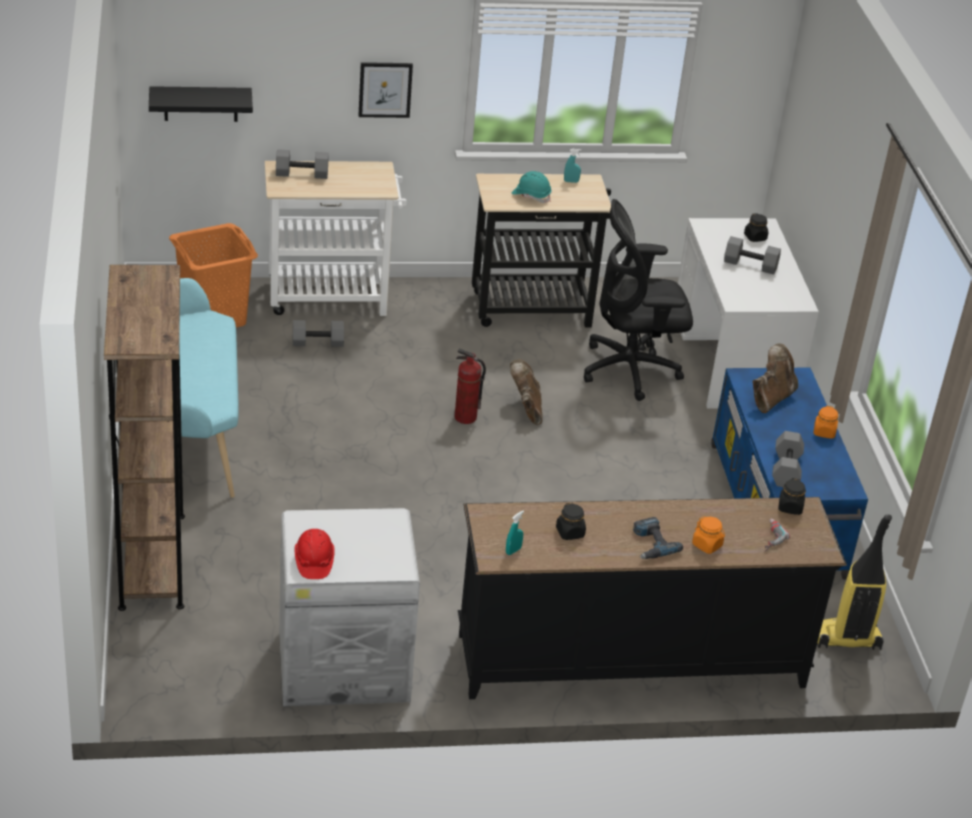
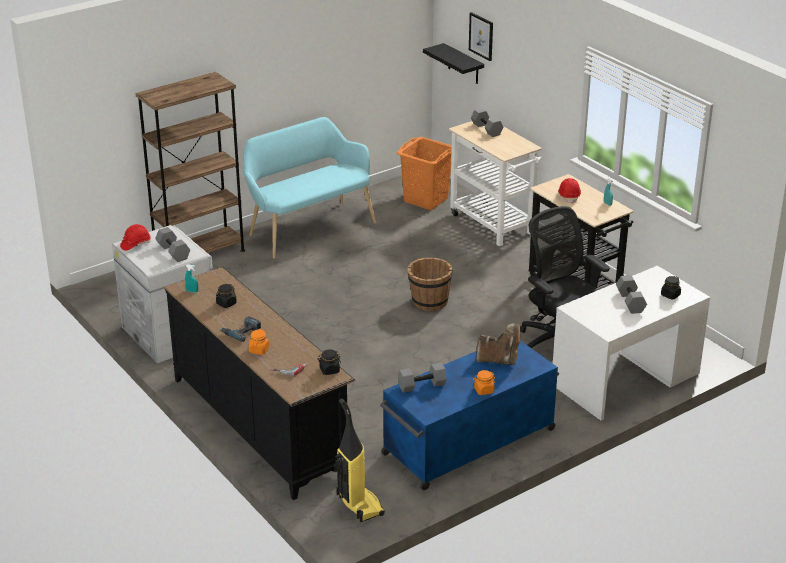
camera: 65 degrees right, 5 degrees down
grey dumbbell [293,320,344,347] -> grey dumbbell moved to [155,227,190,262]
picture [358,62,413,118] -> picture moved to [469,12,493,61]
fire extinguisher [454,349,486,424] -> brown bucket [408,257,452,311]
brown boot [510,359,542,425] -> none
turquoise hard hat [512,171,552,203] -> red hard hat [558,178,581,204]

